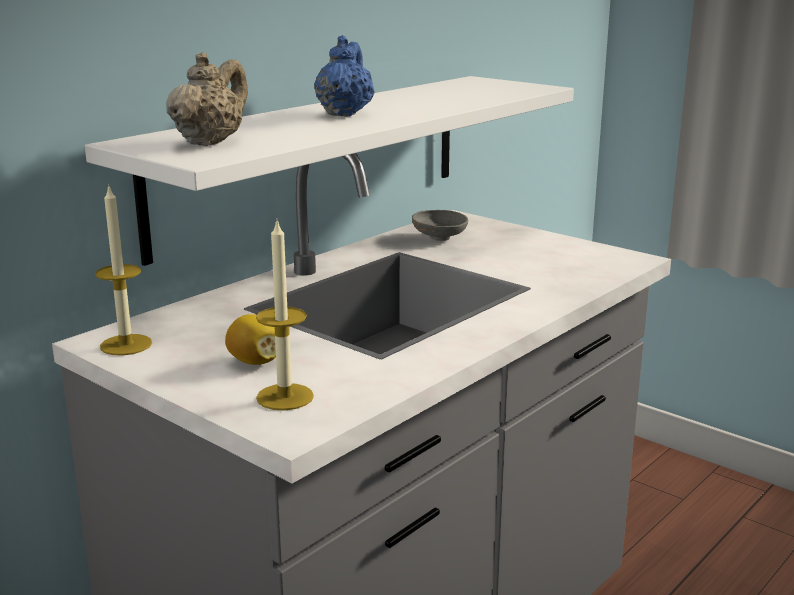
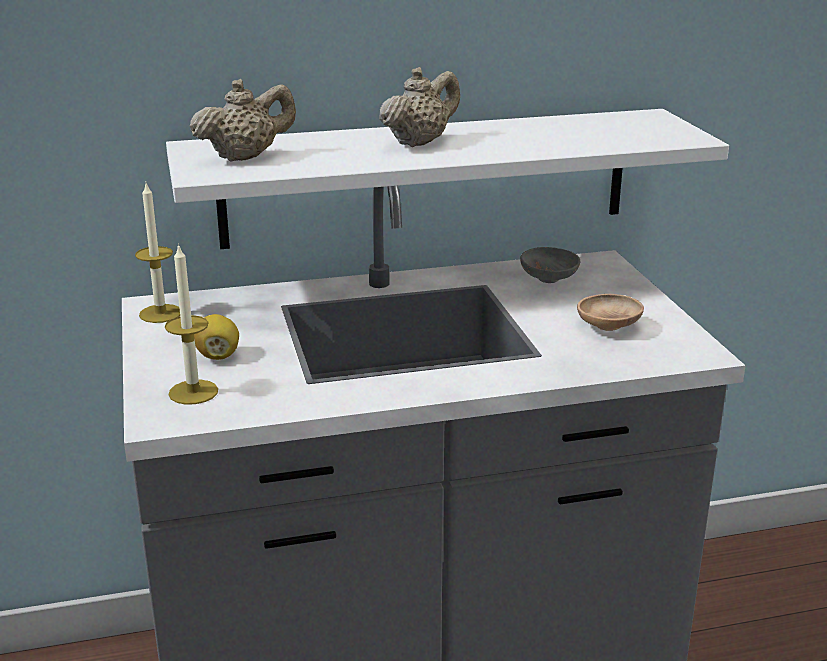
camera: 35 degrees right, 5 degrees up
blue teapot [315,35,375,117] -> beige teapot [379,67,460,147]
none -> brown bowl [577,294,644,331]

